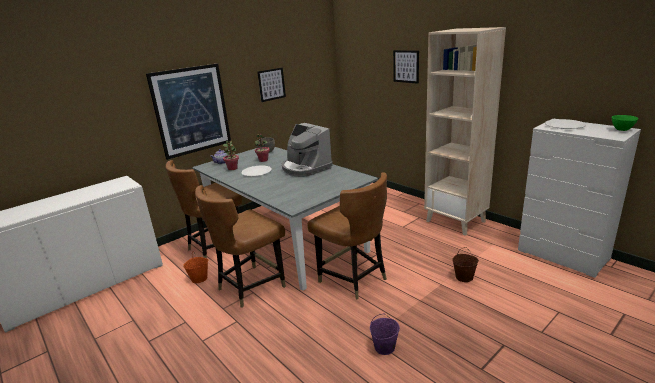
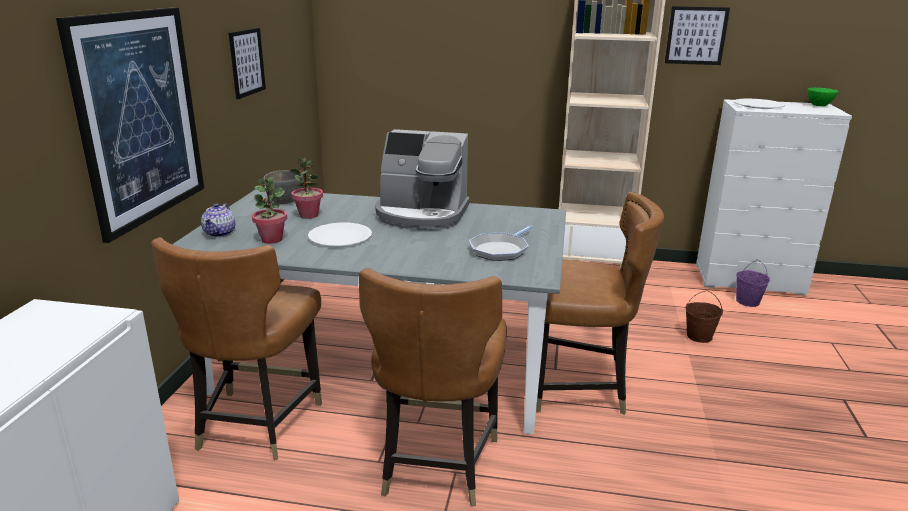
camera: 40 degrees left, 0 degrees up
orange bucket [183,251,208,283] -> none
purple bucket [370,314,400,355] -> purple bucket moved to [736,260,770,307]
picture [393,50,419,84] -> picture moved to [665,6,730,65]
none -> frying pan [469,225,533,261]

